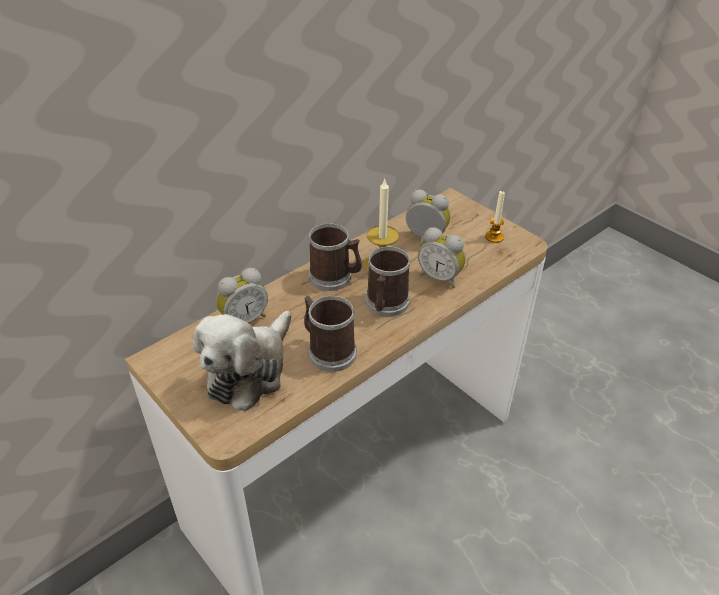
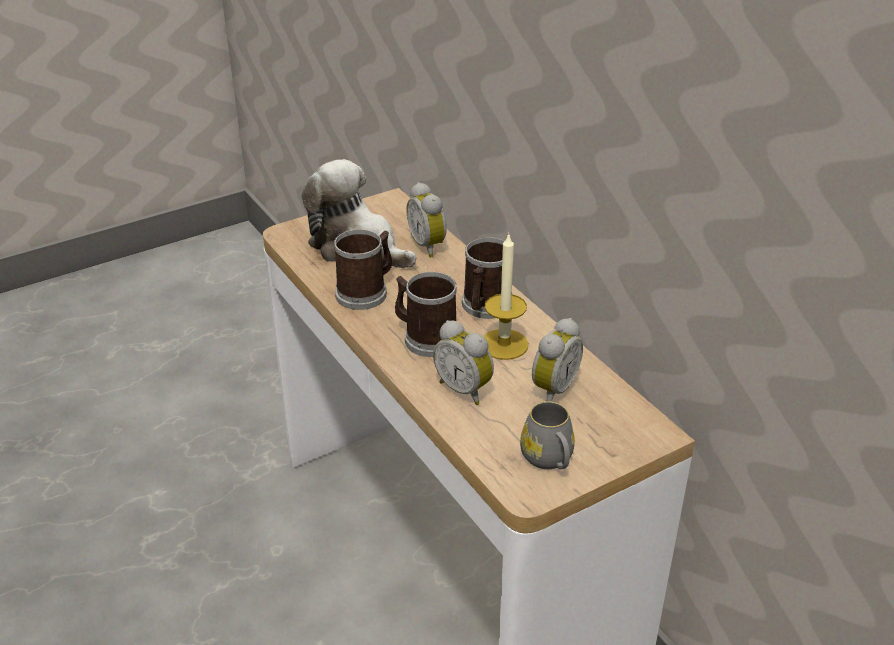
camera: 100 degrees right, 5 degrees down
alarm clock [418,227,466,288] -> alarm clock turned 90 degrees counterclockwise [433,320,494,405]
candle [485,191,505,243] -> grey mug [520,401,575,469]

